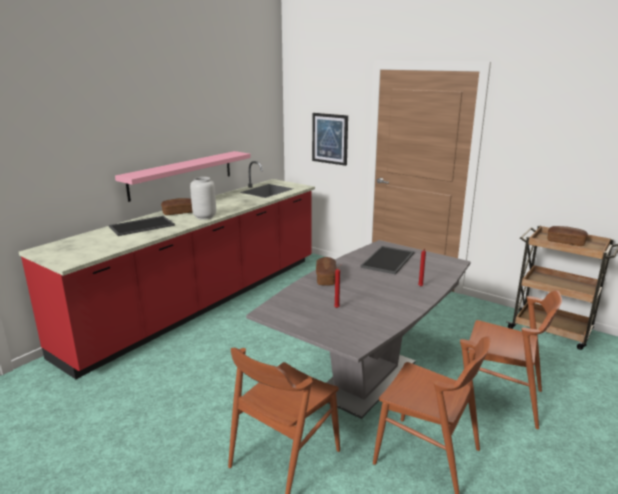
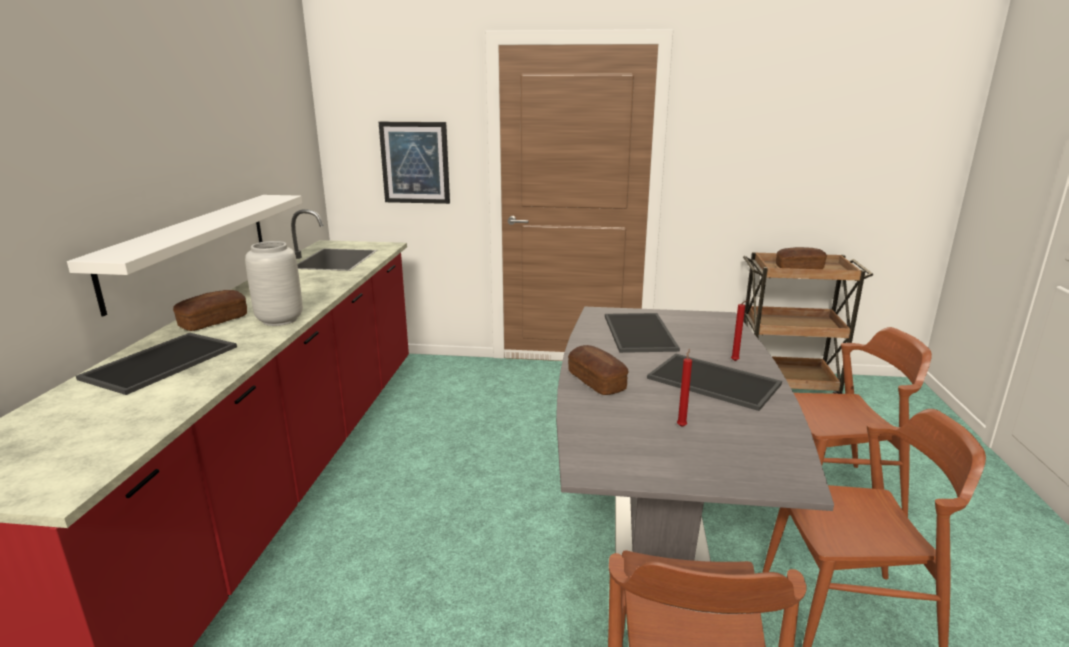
camera: 30 degrees left, 0 degrees up
pink shelf [115,151,251,202] -> white shelf [67,195,302,316]
none -> tray [647,354,782,411]

